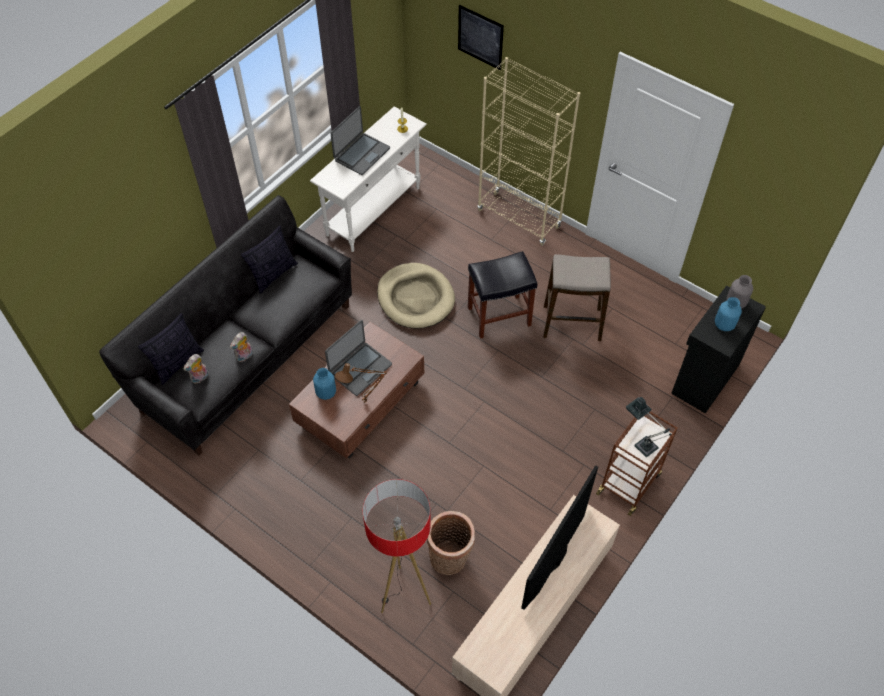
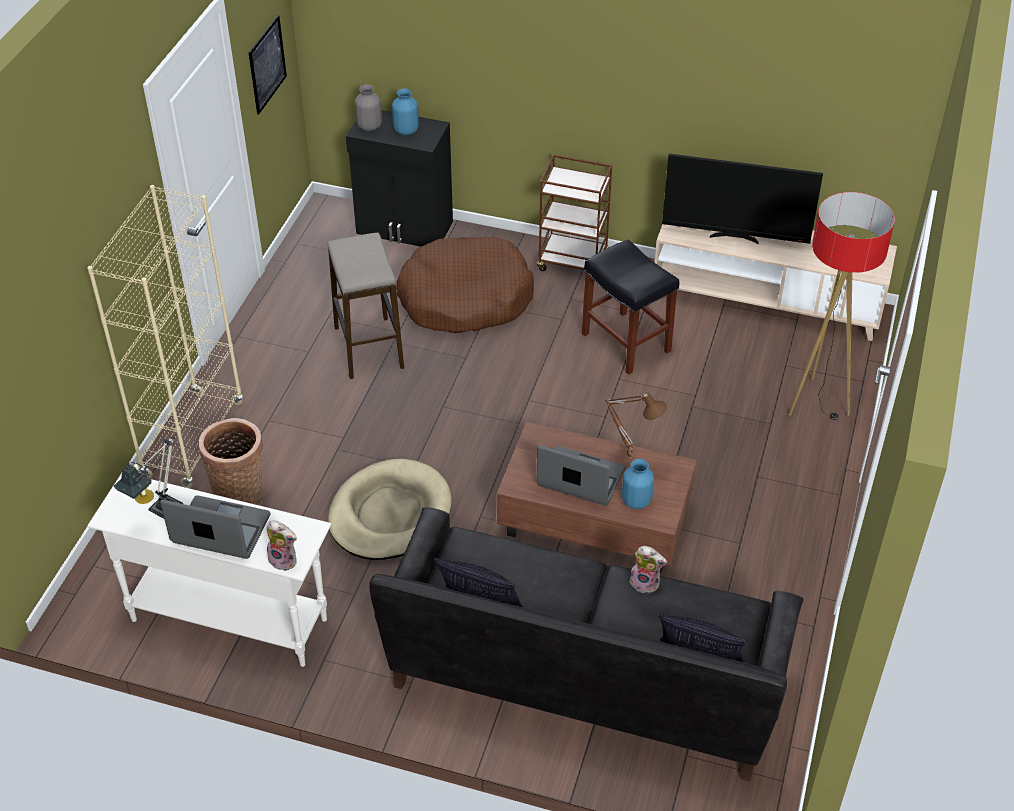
camera: 110 degrees left, 10 degrees down
plush toy [183,354,209,384] -> plush toy moved to [266,520,297,571]
basket [427,511,475,575] -> basket moved to [199,418,263,506]
picture [458,5,504,70] -> picture moved to [248,15,287,114]
black stool [468,251,537,339] -> black stool moved to [582,239,679,375]
table lamp [626,397,672,457] -> table lamp moved to [114,437,183,519]
none -> brown dog bed [396,237,534,333]

